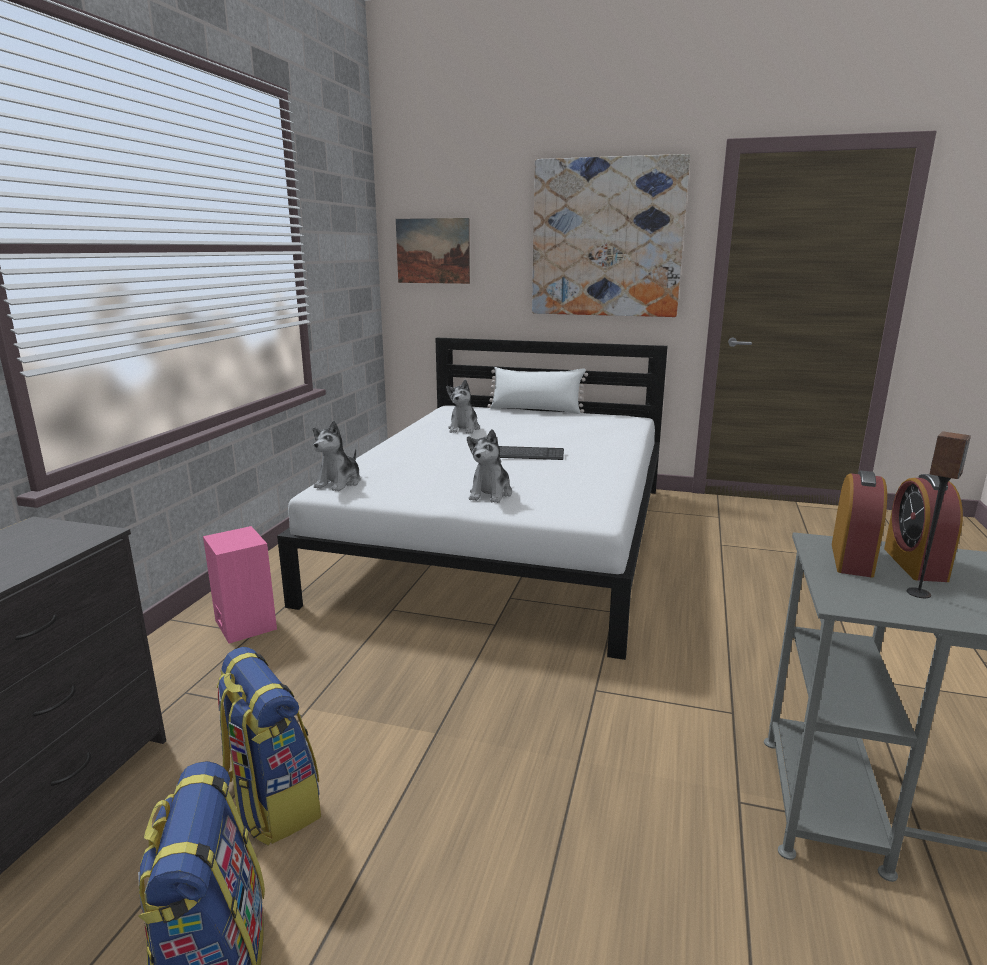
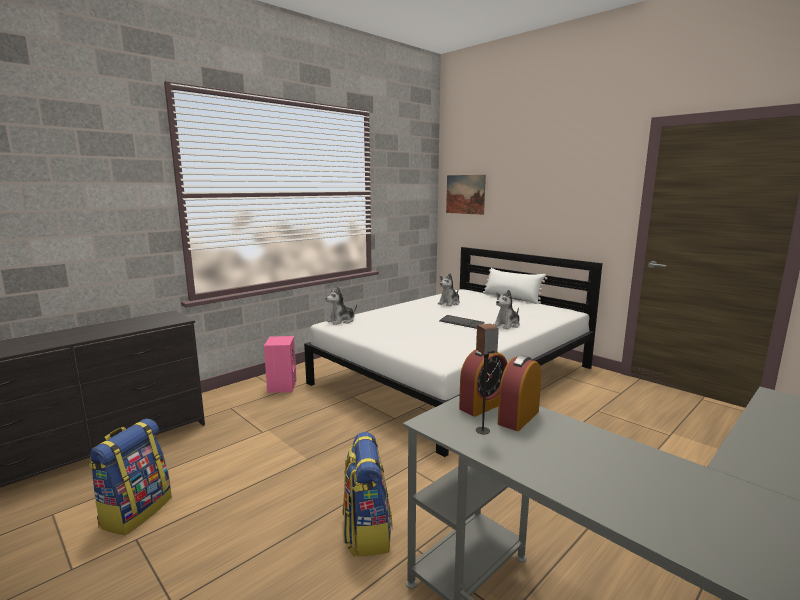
camera: 30 degrees right, 5 degrees down
backpack [216,647,321,846] -> backpack moved to [343,432,393,557]
plush toy [467,429,512,503] -> plush toy moved to [493,290,520,329]
picture [532,154,690,317] -> none

